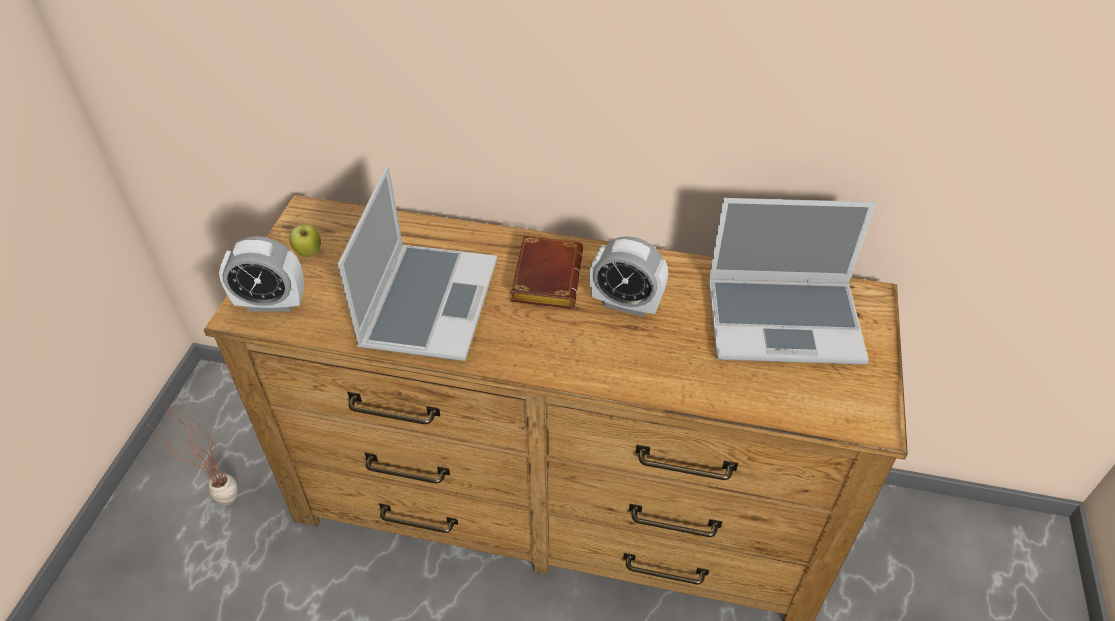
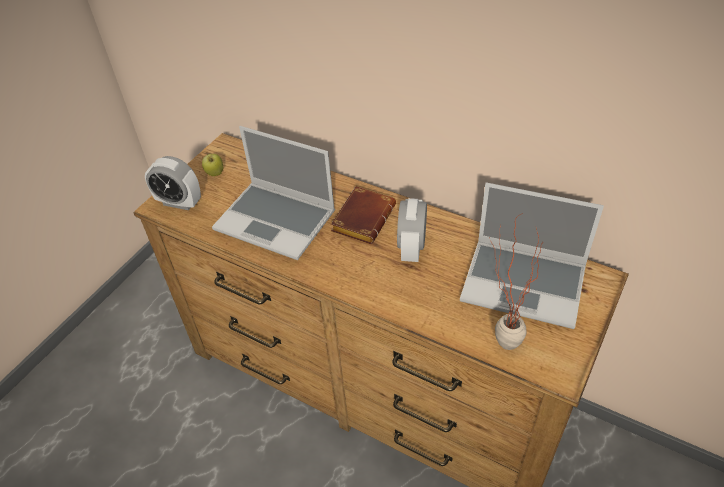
camera: 20 degrees right, 0 degrees up
potted plant [150,401,238,505] -> potted plant moved to [489,213,543,350]
laptop [338,165,497,361] -> laptop turned 90 degrees clockwise [212,126,335,260]
alarm clock [590,236,668,317] -> alarm clock turned 60 degrees clockwise [397,198,427,262]

